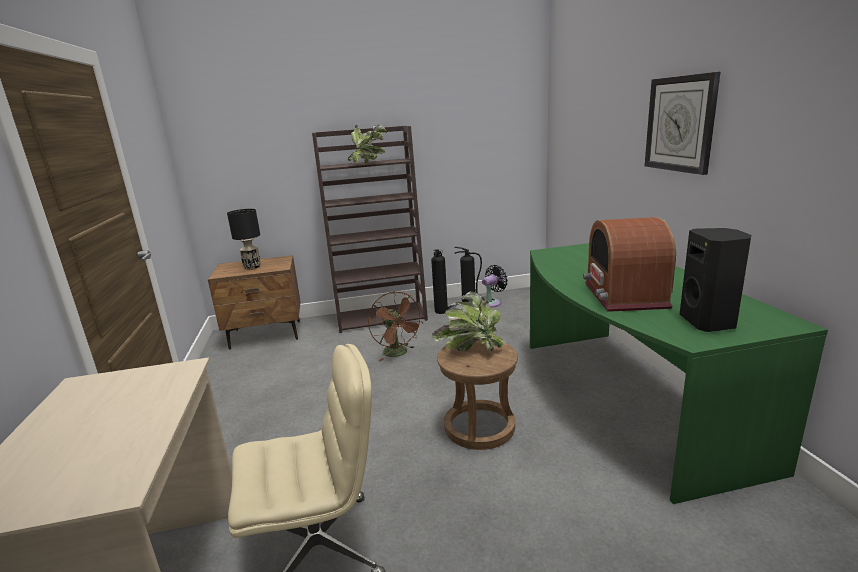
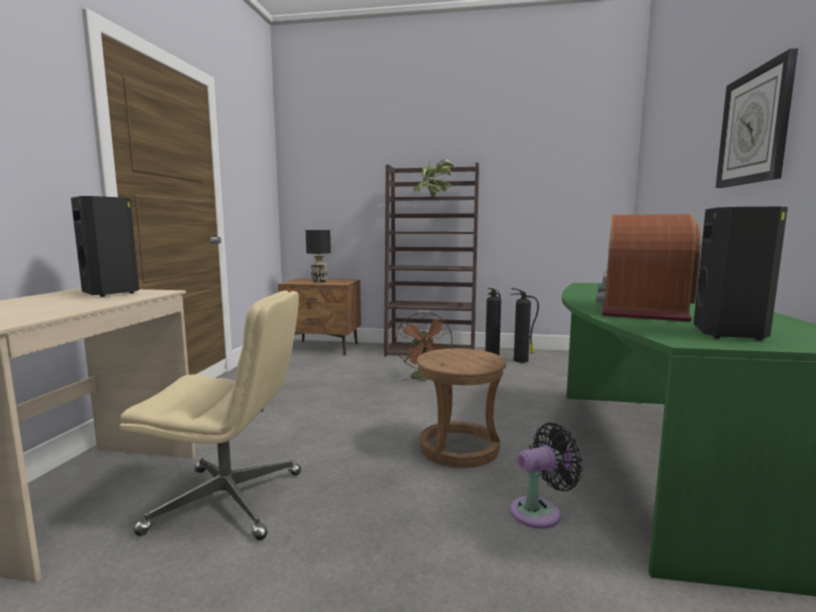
camera: 20 degrees right, 10 degrees down
potted plant [432,291,506,351] -> none
black fan [482,265,508,308] -> black fan moved to [510,423,583,529]
none -> black speaker [71,196,139,297]

